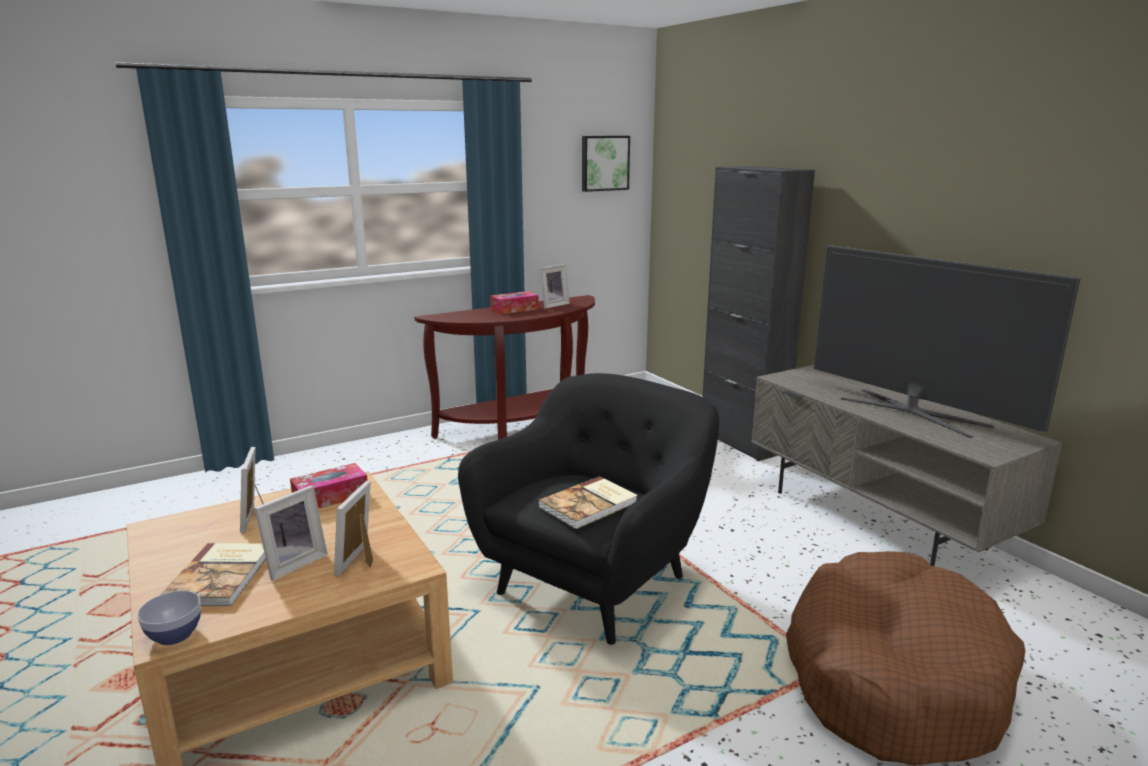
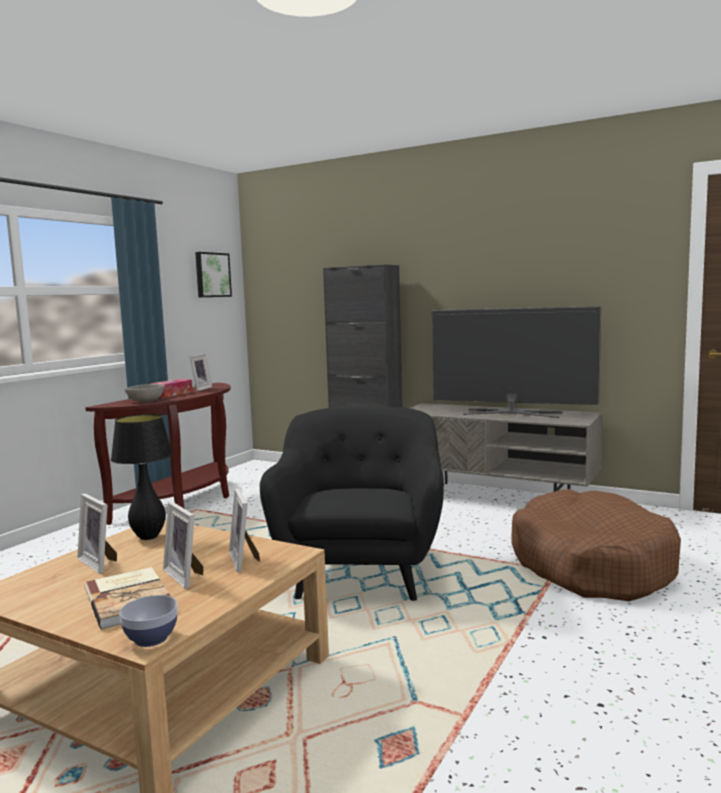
camera: 30 degrees left, 10 degrees down
picture frame [254,485,328,581] -> picture frame turned 135 degrees clockwise [163,501,203,589]
tissue box [290,463,368,509] -> black table lamp [111,414,173,540]
book [538,476,638,529] -> none
none -> grey bowl [124,384,165,402]

